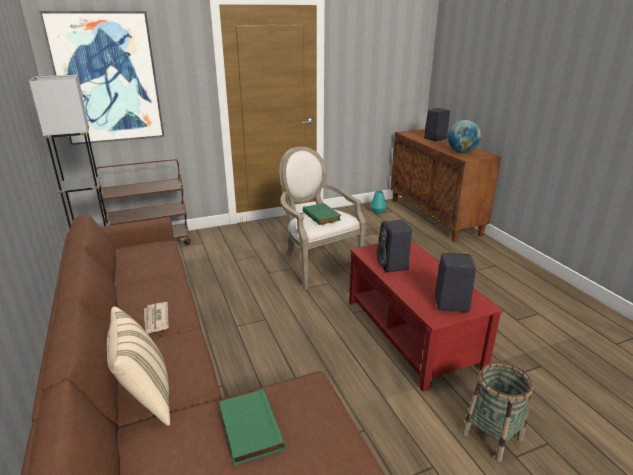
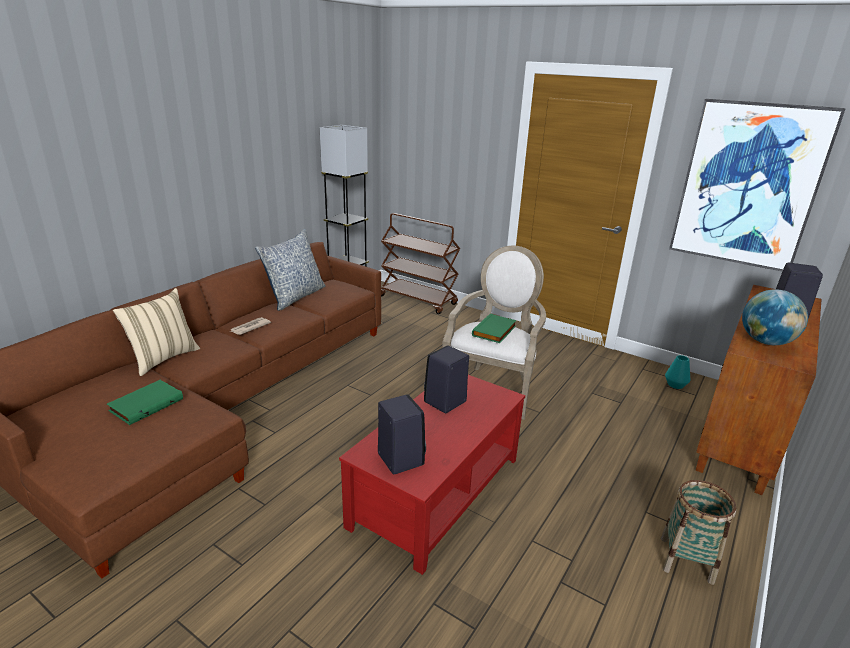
camera: 55 degrees right, 0 degrees up
picture [39,11,164,145] -> picture moved to [669,99,846,272]
basket [462,362,533,462] -> basket moved to [661,480,736,585]
none -> pillow [255,229,326,311]

